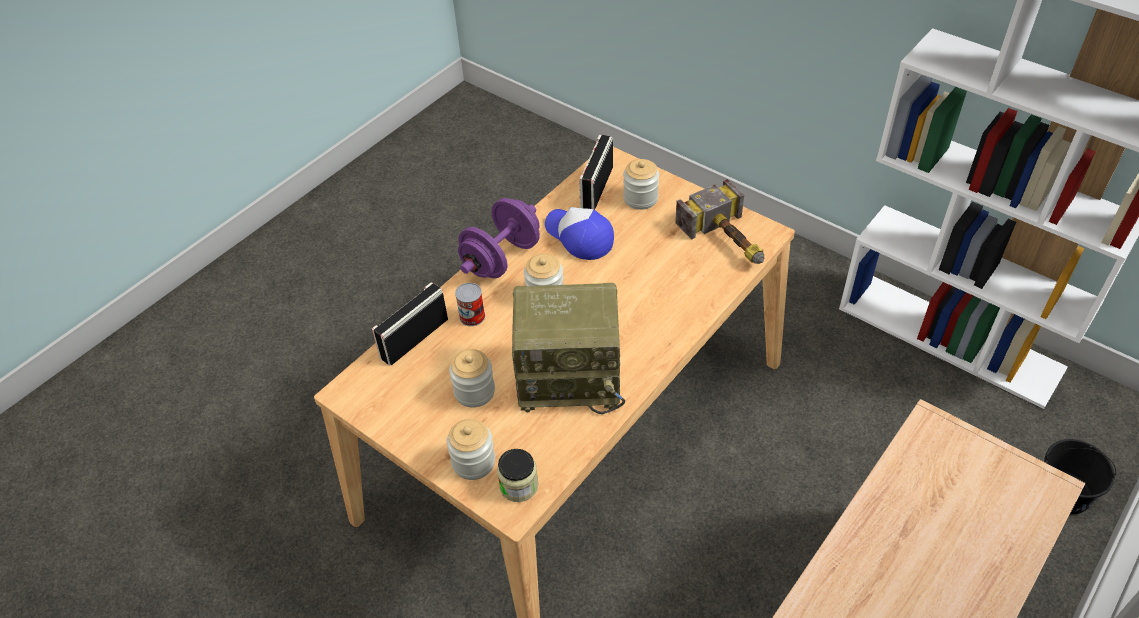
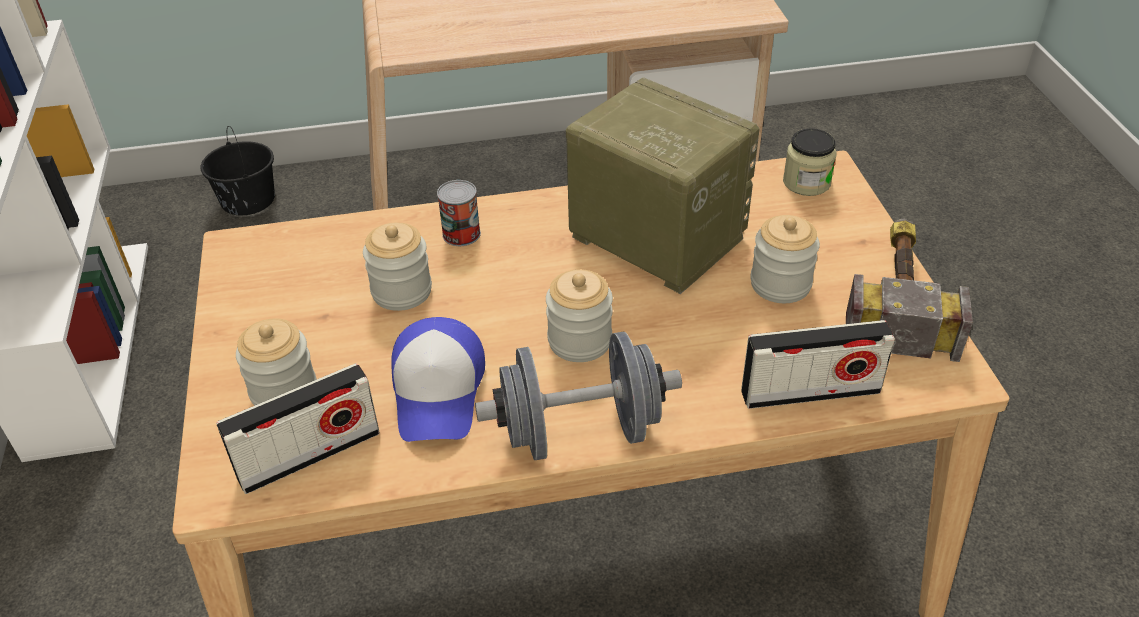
camera: 140 degrees left, 5 degrees down
jar [447,419,495,480] -> jar moved to [363,223,432,311]
can [455,283,485,326] -> can moved to [437,180,481,246]
purple dumbbell [458,198,540,278] -> grey dumbbell [475,332,682,460]
hammer [675,179,764,264] -> hammer moved to [846,219,973,362]

